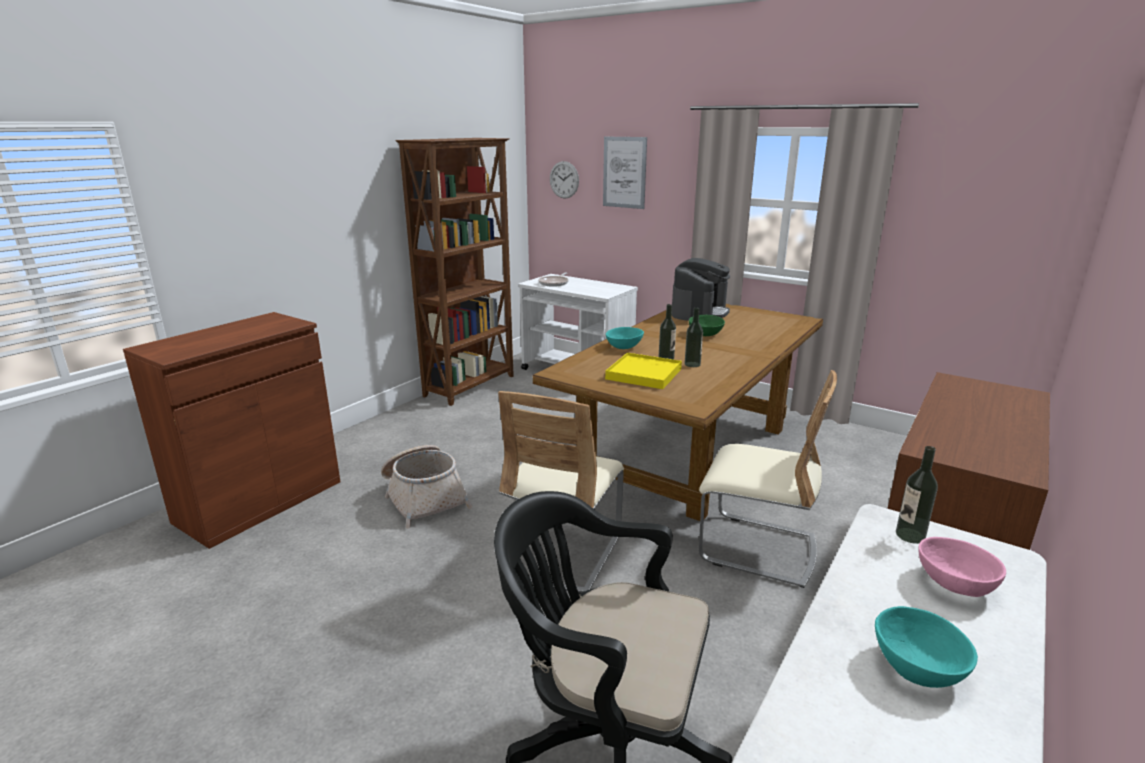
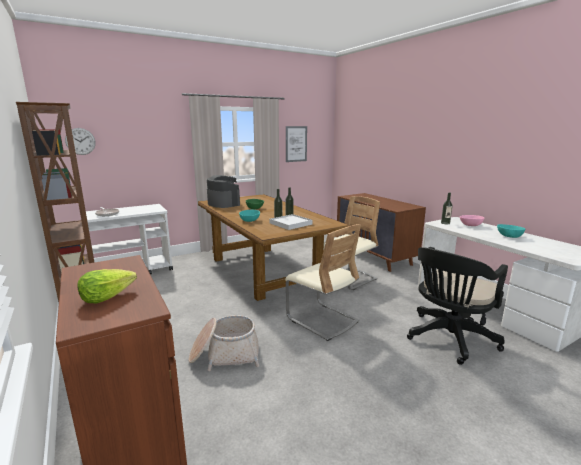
camera: 65 degrees left, 5 degrees down
picture [603,137,647,209] -> picture moved to [286,126,307,162]
yellow tray [605,353,682,389] -> white tray [269,214,313,230]
none -> lettuce [77,269,137,303]

